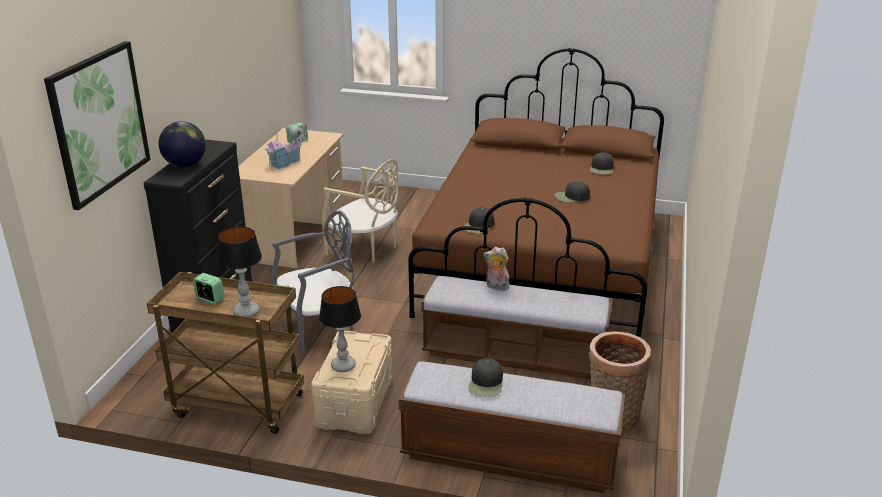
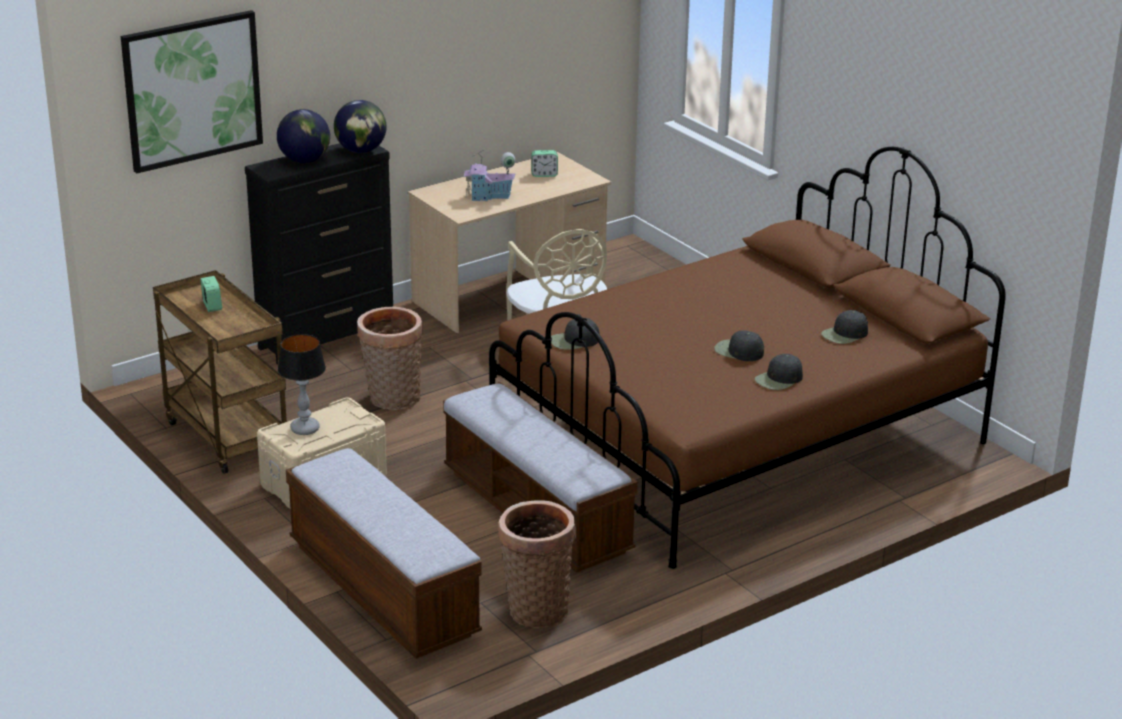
camera: 40 degrees right, 0 degrees up
table lamp [217,226,262,318] -> none
grey chair [271,210,354,353] -> basket [357,307,423,410]
black cap [468,358,503,397] -> black cap moved to [755,354,803,390]
plush toy [484,247,510,291] -> none
none -> globe [334,100,387,153]

